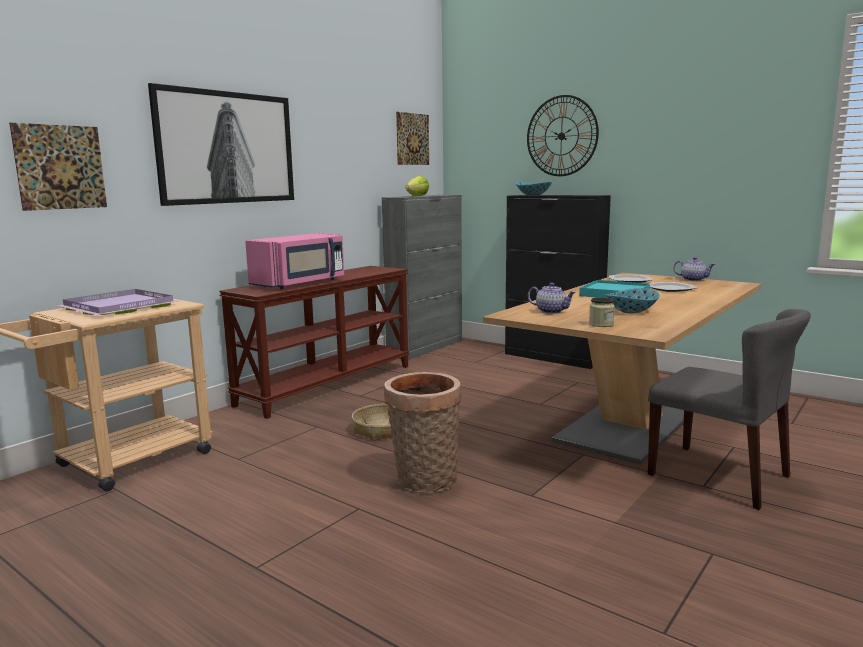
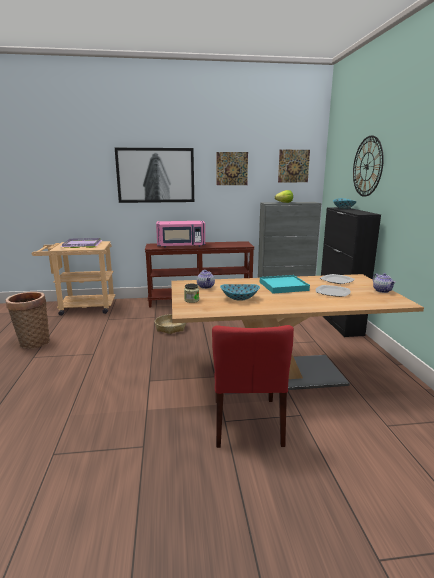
camera: 45 degrees right, 5 degrees up
picture [9,123,107,211] -> picture moved to [217,152,248,185]
basket [384,372,462,493] -> basket moved to [6,292,50,349]
grey chair [648,309,811,510] -> red chair [212,325,294,448]

